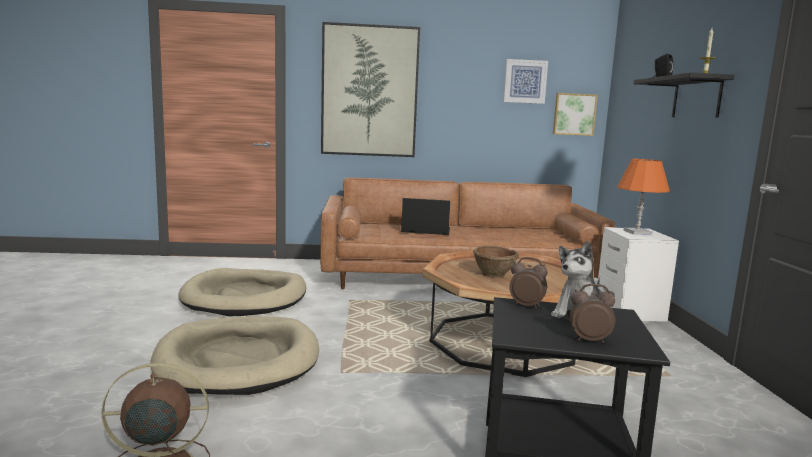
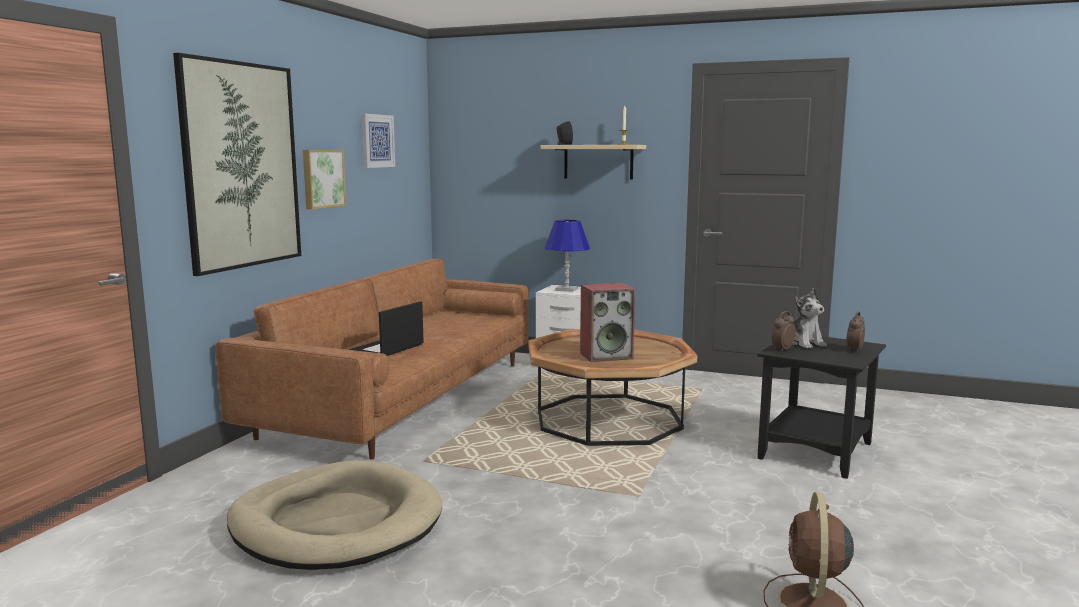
camera: 65 degrees left, 0 degrees up
beige dog bed [151,316,319,395] -> none
brown bowl [473,245,519,278] -> speaker [580,283,635,362]
picture [553,93,598,136] -> picture moved to [303,150,346,209]
orange table lamp [617,159,670,235] -> blue table lamp [545,220,590,292]
black shelf [633,72,734,118] -> beige shelf [541,145,646,180]

